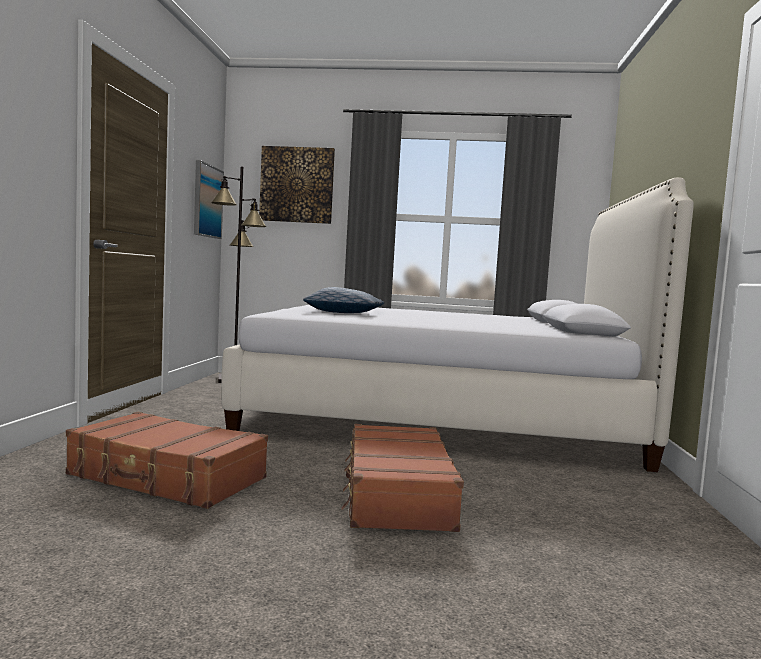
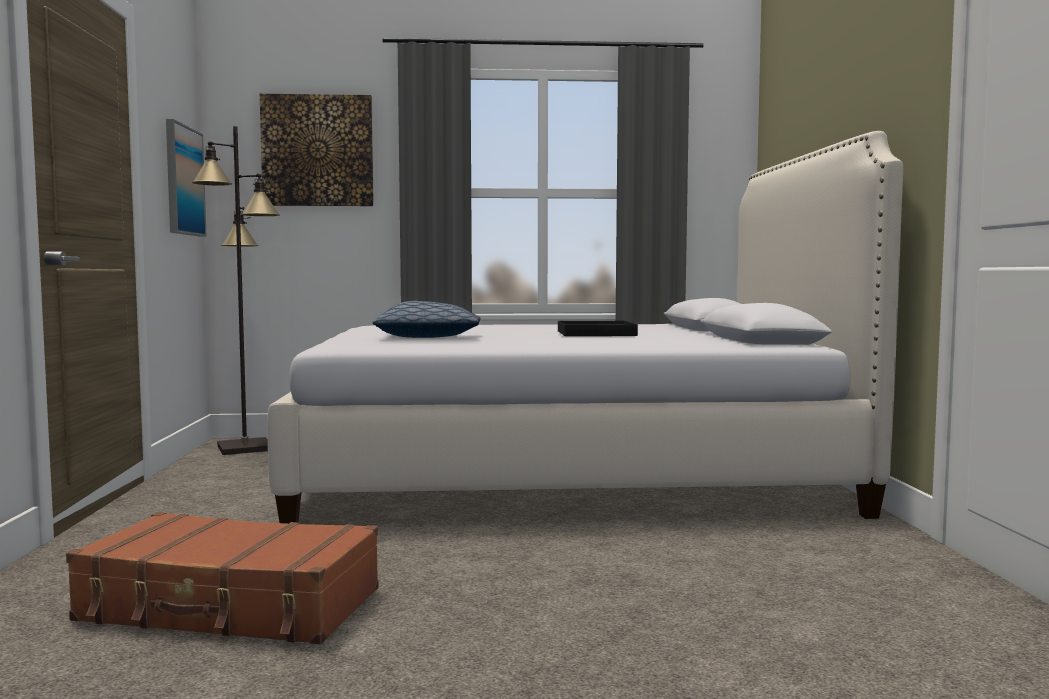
camera: 10 degrees left, 0 degrees up
brown suitcase [342,424,464,532] -> none
none -> black tray [558,321,638,336]

